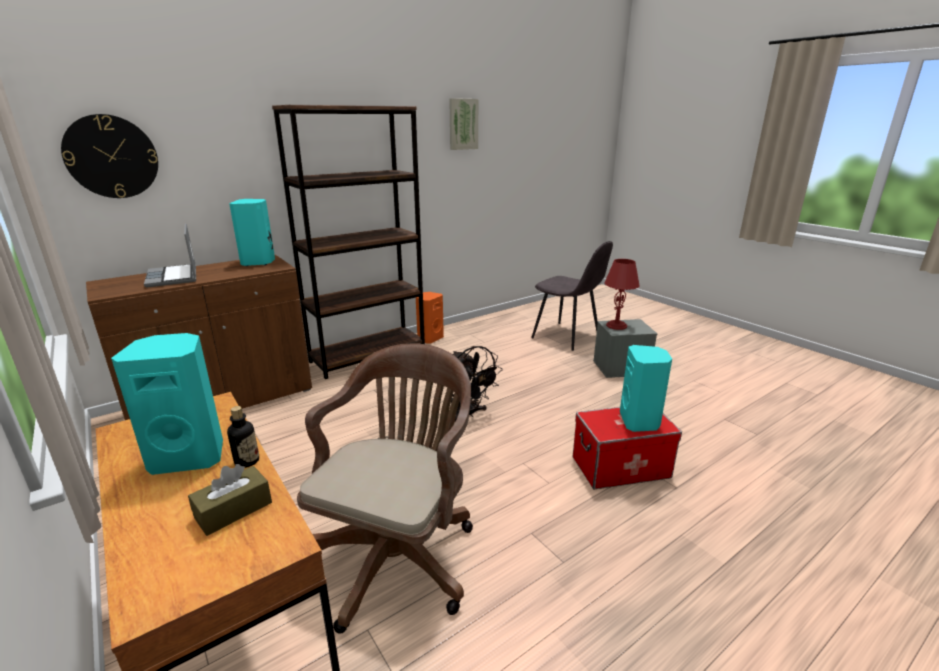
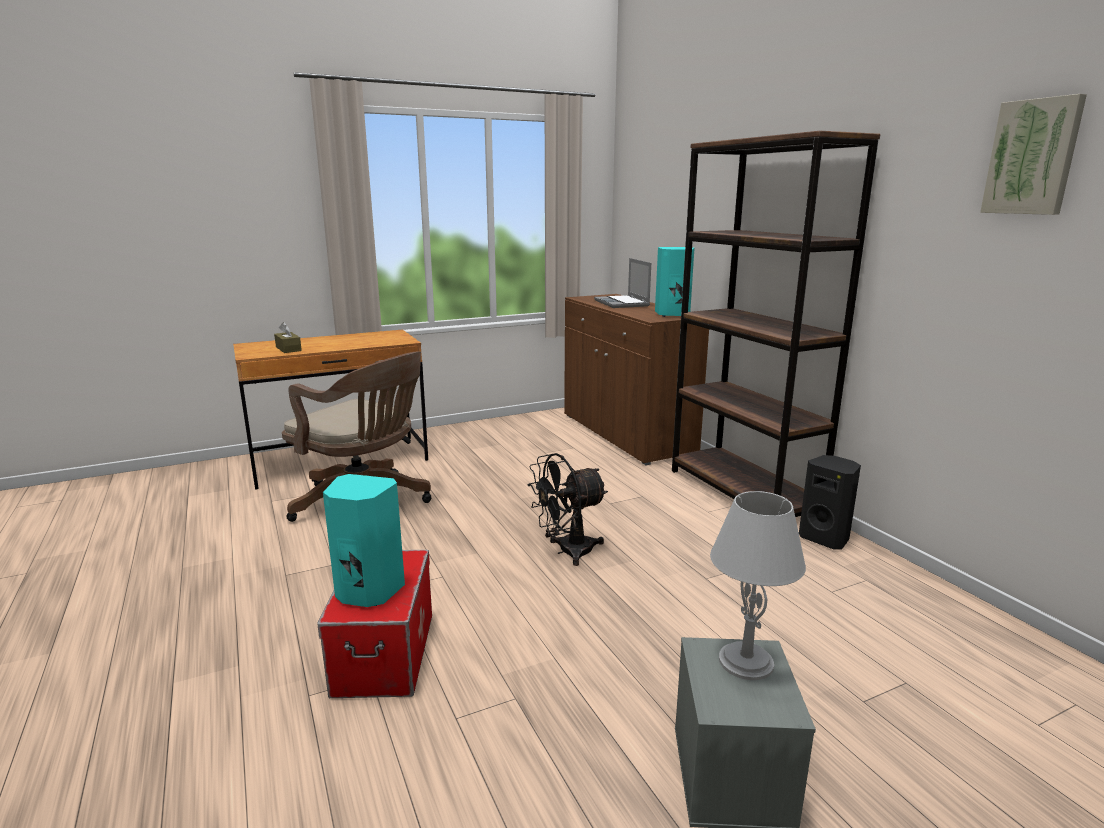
camera: 100 degrees right, 5 degrees down
wall clock [61,114,158,198] -> none
turquoise speaker [111,333,223,475] -> none
laptop [144,223,196,288] -> laptop turned 90 degrees counterclockwise [594,258,651,308]
bottle [227,406,259,468] -> none
orange speaker [416,292,444,344] -> black speaker [799,455,861,550]
grey chair [531,241,613,351] -> none
red table lamp [604,259,640,330] -> grey table lamp [710,491,806,680]

